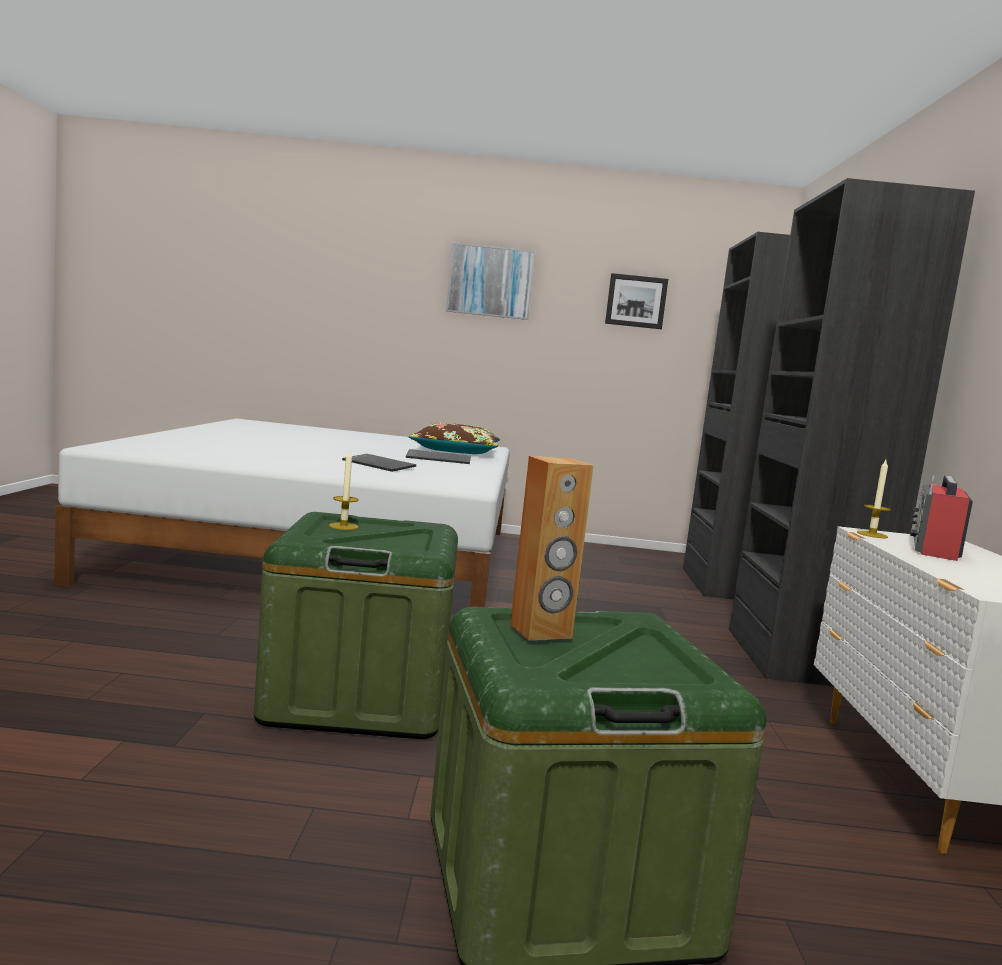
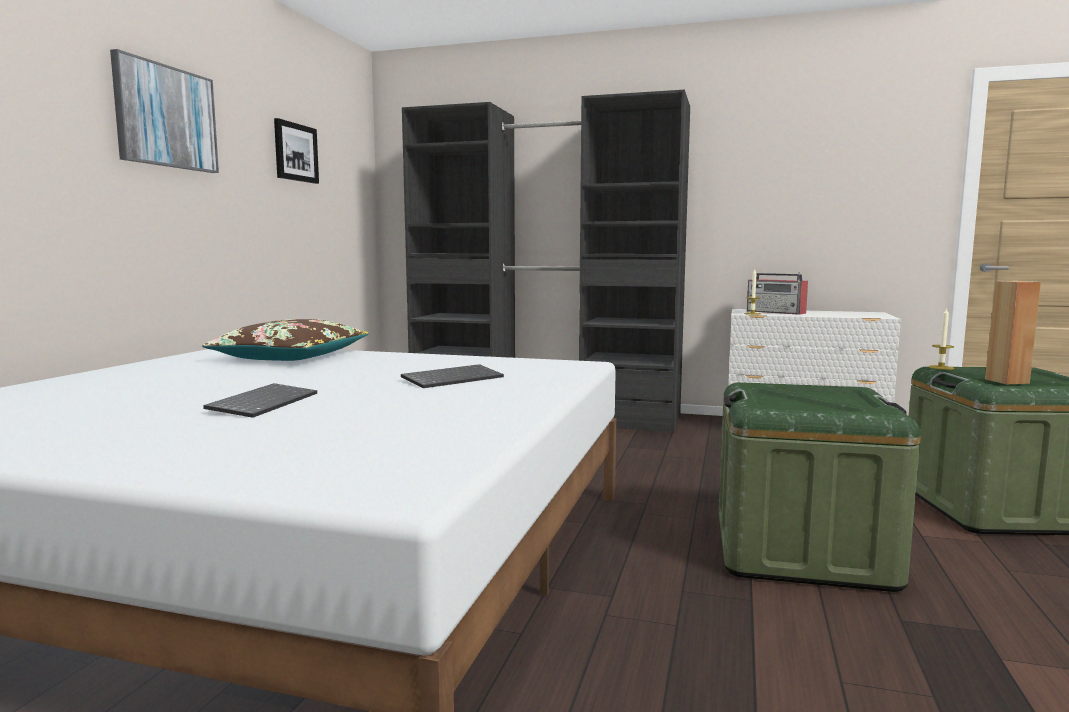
camera: 75 degrees left, 0 degrees up
candle [329,449,359,530] -> candle moved to [928,308,954,370]
keyboard [406,449,471,464] -> keyboard moved to [204,383,317,418]

